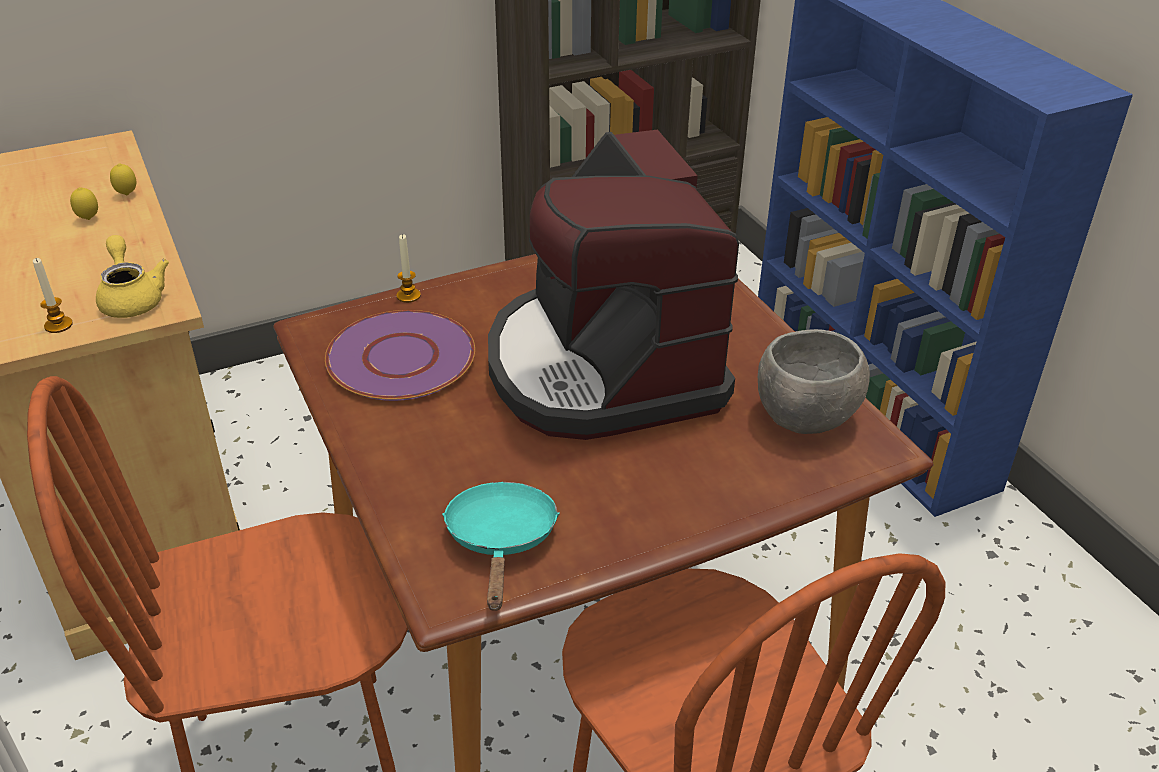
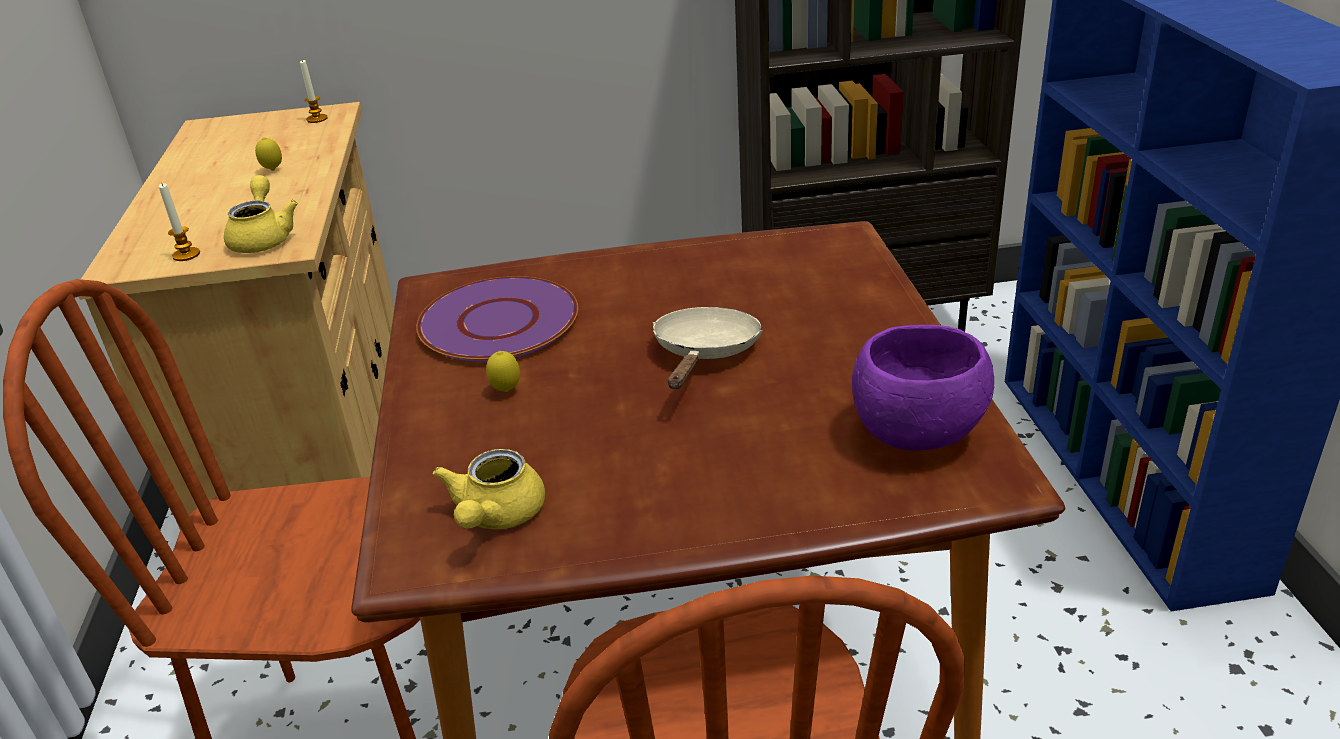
camera: 20 degrees right, 5 degrees down
lemon [110,163,136,195] -> lemon moved to [486,351,520,392]
candle [396,234,421,303] -> candle moved to [300,60,328,123]
turquoise frying pan [442,482,560,611] -> yellow teapot [433,449,545,529]
coffee machine [488,130,739,440] -> beige frying pan [653,307,762,389]
grey bowl [758,329,870,434] -> purple bowl [852,325,994,451]

